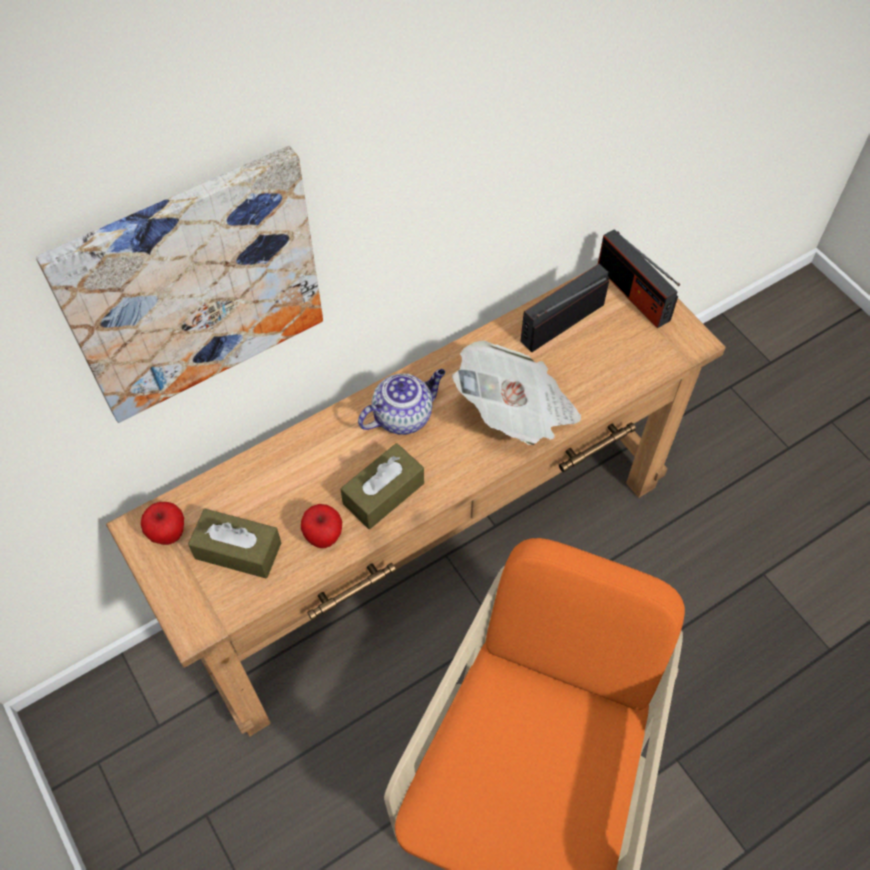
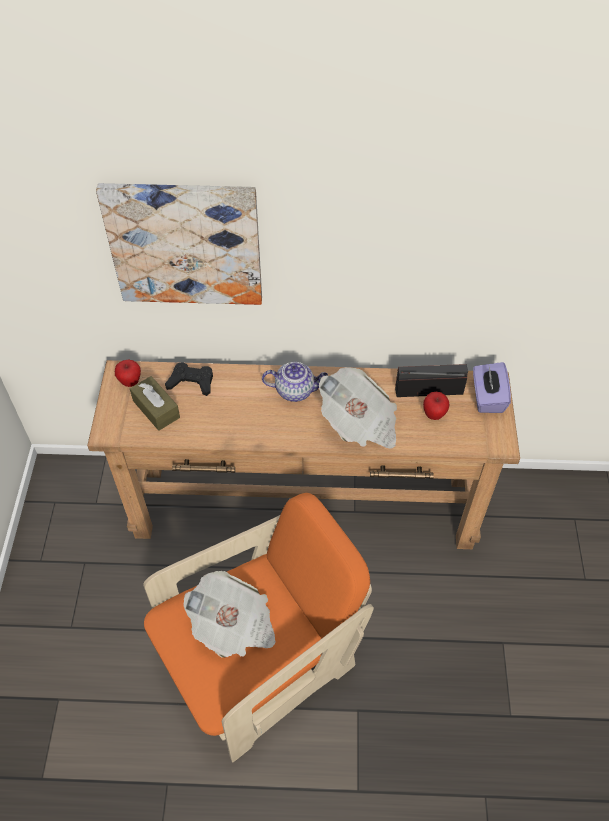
camera: 35 degrees right, 5 degrees down
apple [301,504,342,548] -> apple moved to [423,392,449,420]
brown tissue box [340,443,424,529] -> none
radio [598,229,680,328] -> purple tissue box [473,362,511,413]
none -> black game controller [165,362,213,396]
none -> newspaper [184,571,276,658]

